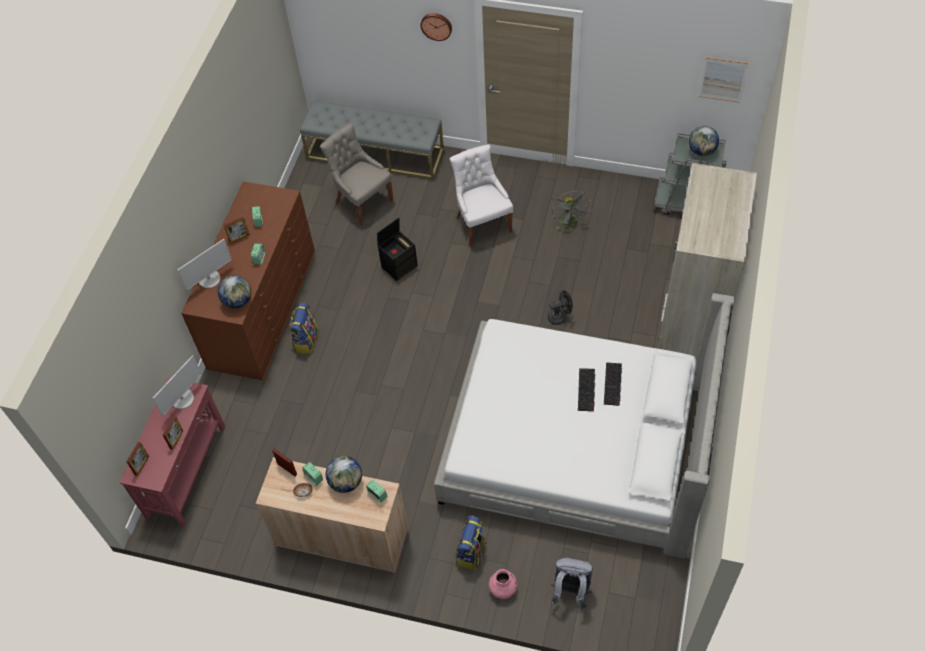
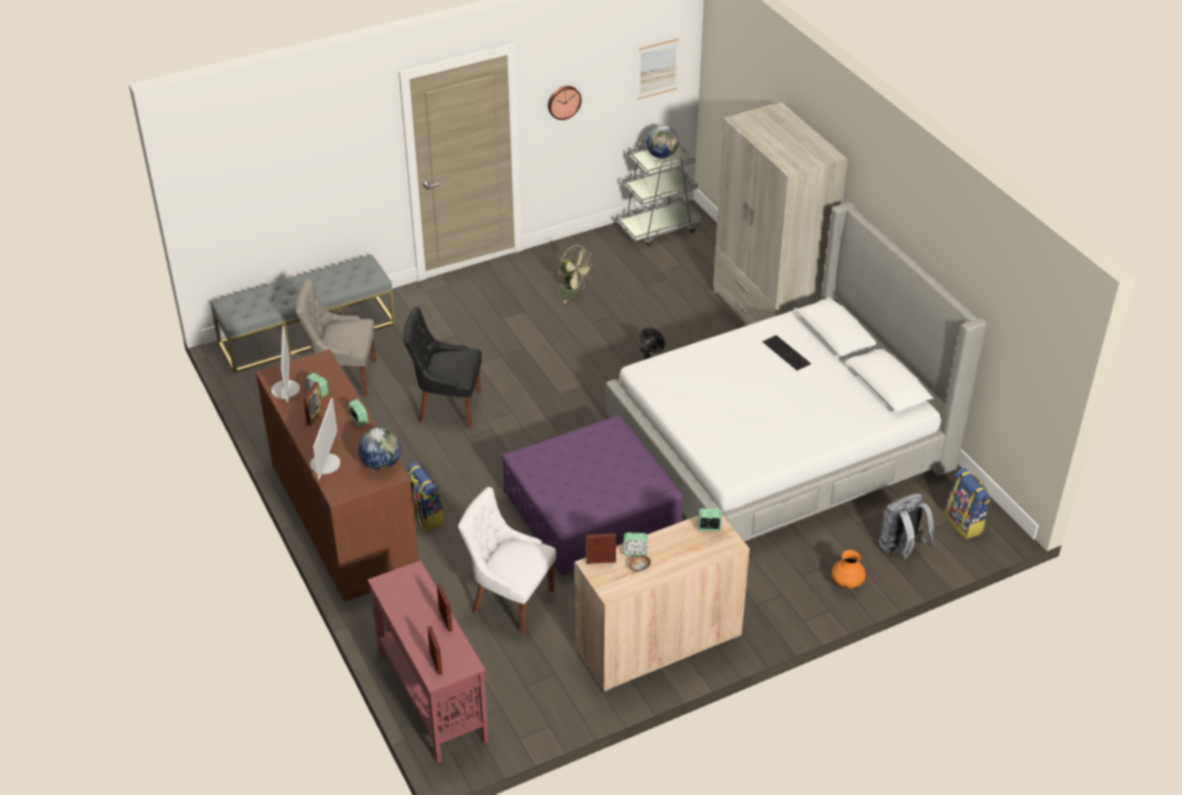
camera: 45 degrees left, 15 degrees down
monitor [153,355,202,416] -> monitor moved to [271,326,300,402]
globe [326,456,362,493] -> none
black storage box [377,218,418,281] -> black chair [403,307,482,429]
wall clock [420,13,452,41] -> wall clock moved to [548,86,582,120]
white chair [450,144,513,247] -> white chair moved to [458,487,556,635]
backpack [456,515,487,570] -> backpack moved to [944,468,990,539]
pink vase [489,569,518,599] -> orange vase [831,550,866,589]
grey fan [552,191,591,229] -> green fan [558,245,592,303]
keyboard [578,368,595,412] -> none
none -> purple ottoman [502,415,683,576]

